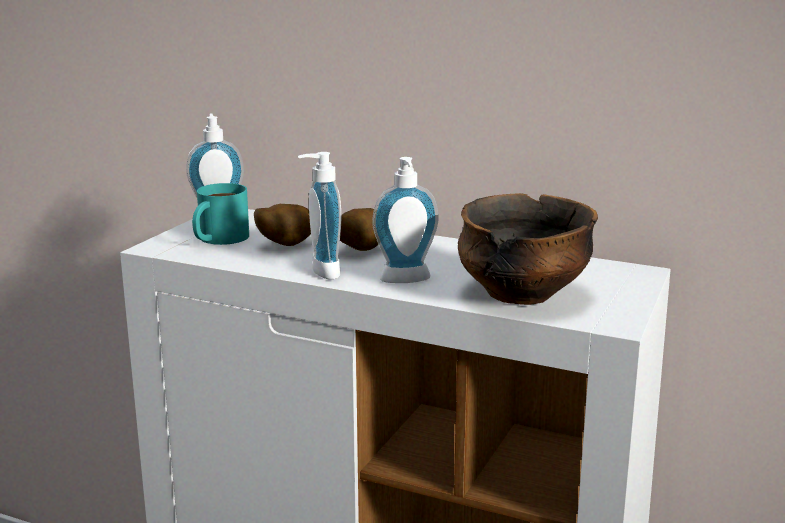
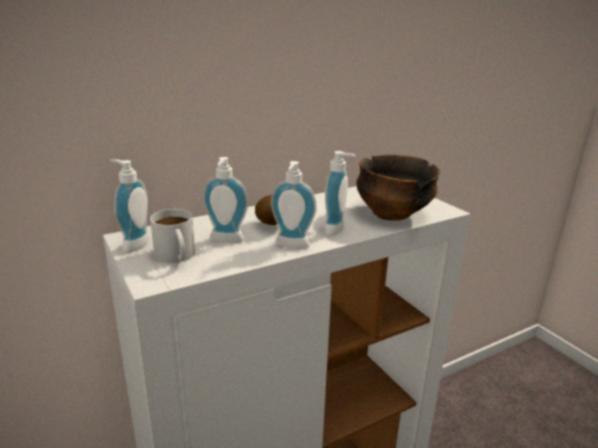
camera: 55 degrees left, 5 degrees up
turquoise mug [192,183,249,245] -> white mug [150,209,195,263]
potato [254,204,311,246] -> soap dispenser [203,157,248,243]

